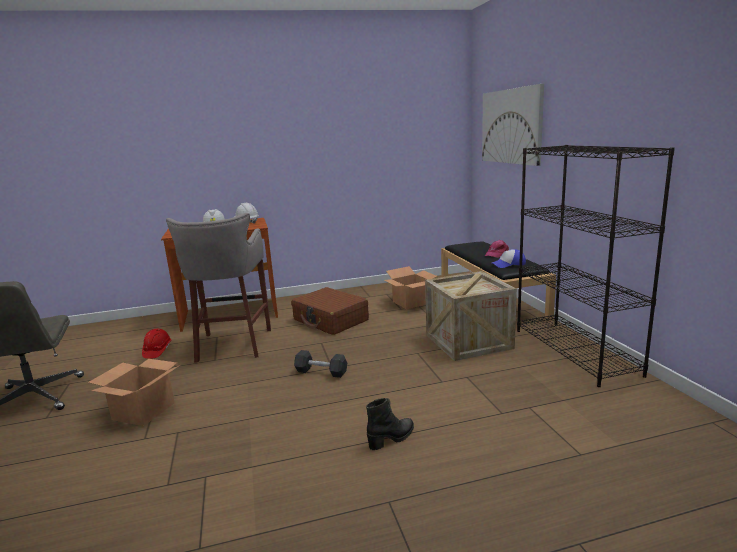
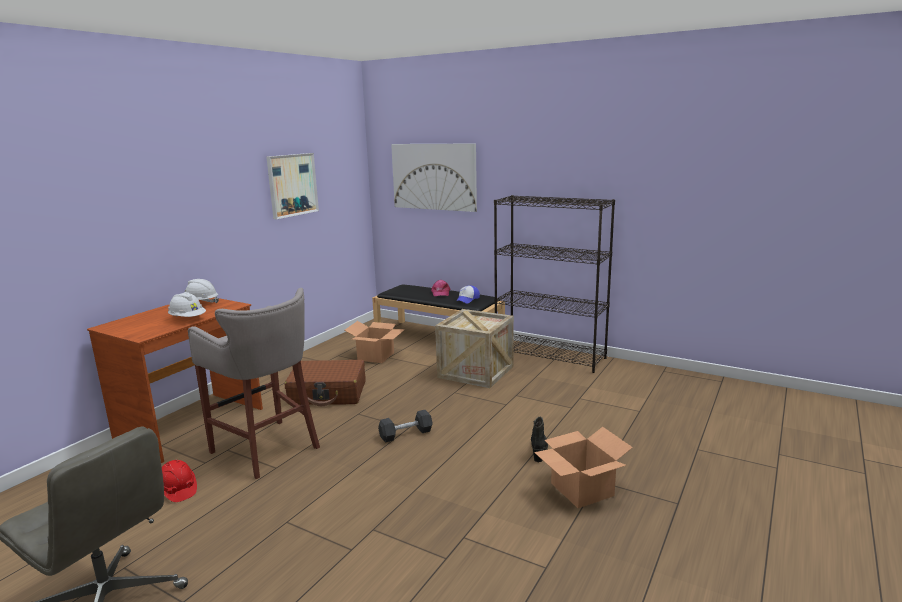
camera: 45 degrees left, 0 degrees up
cardboard box [88,359,180,426] -> cardboard box moved to [534,427,633,508]
none -> picture [266,153,319,219]

